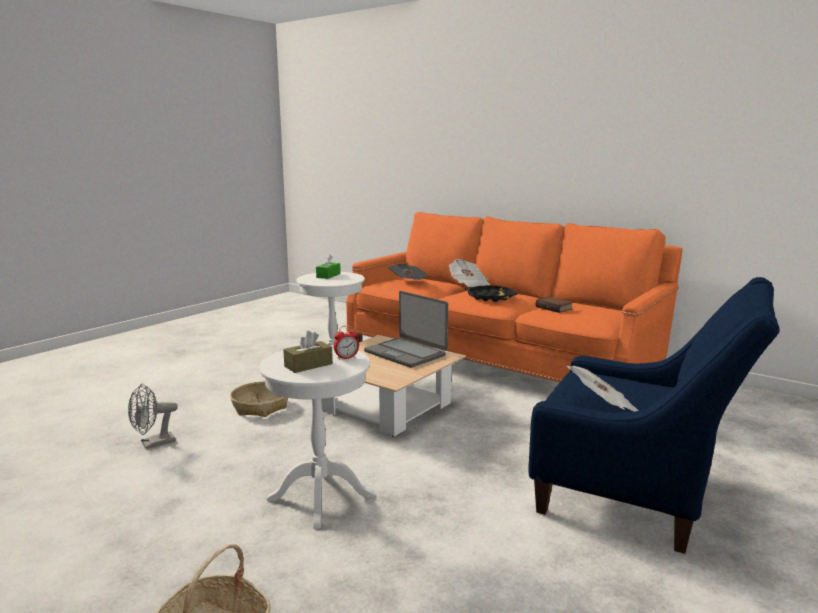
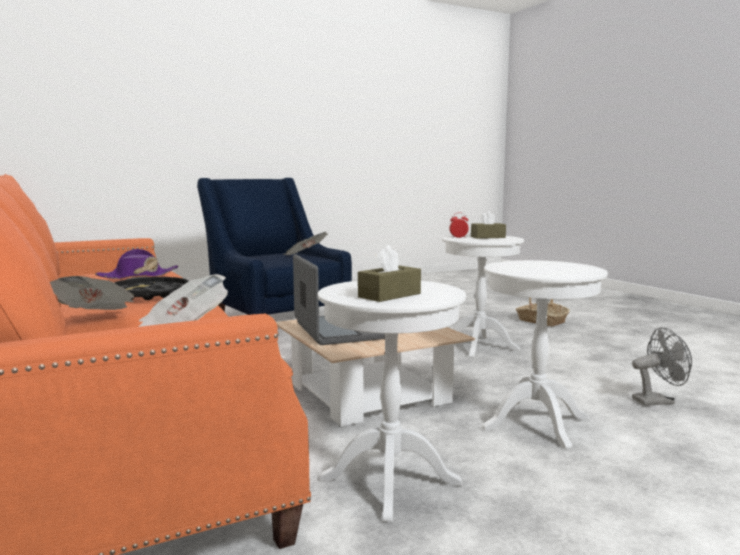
camera: 155 degrees left, 5 degrees down
basket [230,381,288,417] -> white side table [482,260,608,449]
green tissue box [316,254,341,279] -> brown tissue box [358,245,421,302]
book [536,297,573,313] -> purple hat [95,249,179,279]

